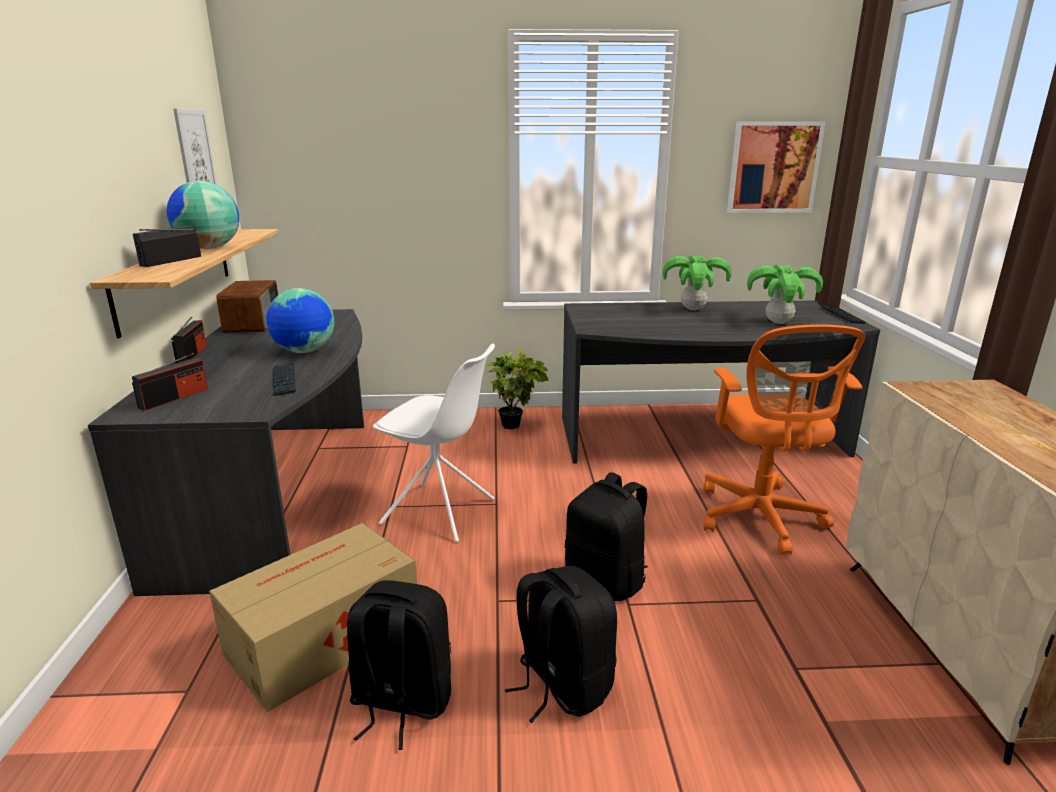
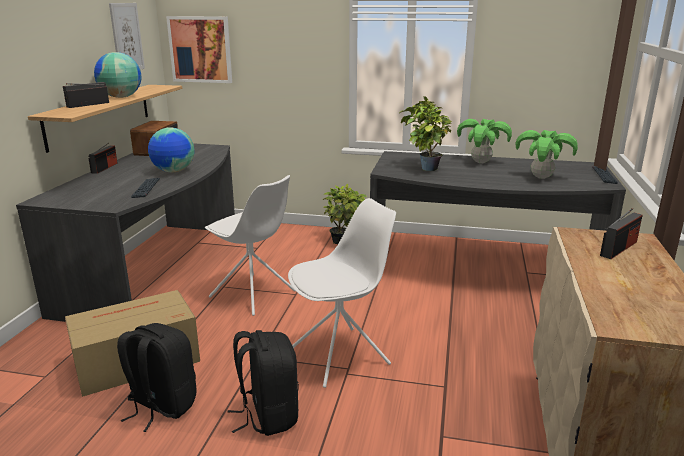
camera: 15 degrees right, 0 degrees up
radio [132,353,208,411] -> radio moved to [600,208,643,259]
black backpack [565,472,648,601] -> white chair [288,198,396,388]
orange office chair [704,324,866,555] -> none
picture [727,121,825,213] -> picture moved to [166,16,232,83]
none -> potted plant [399,96,452,171]

